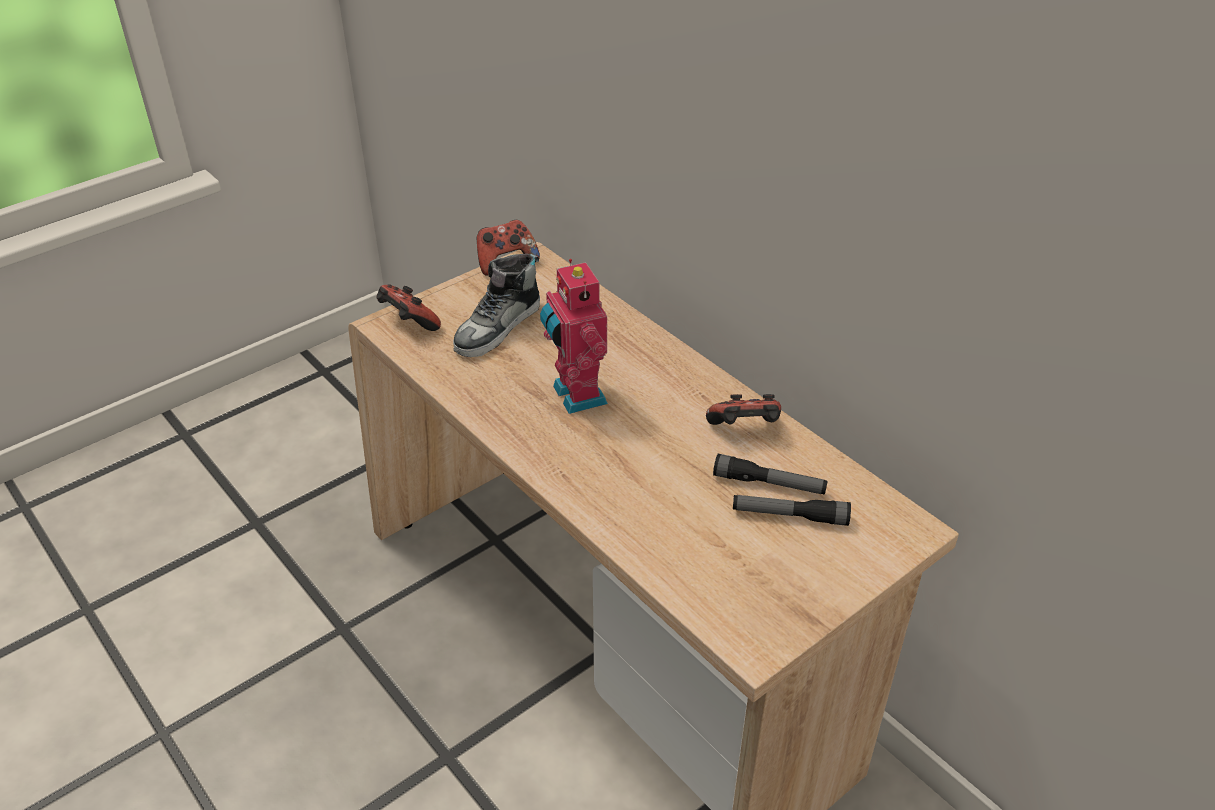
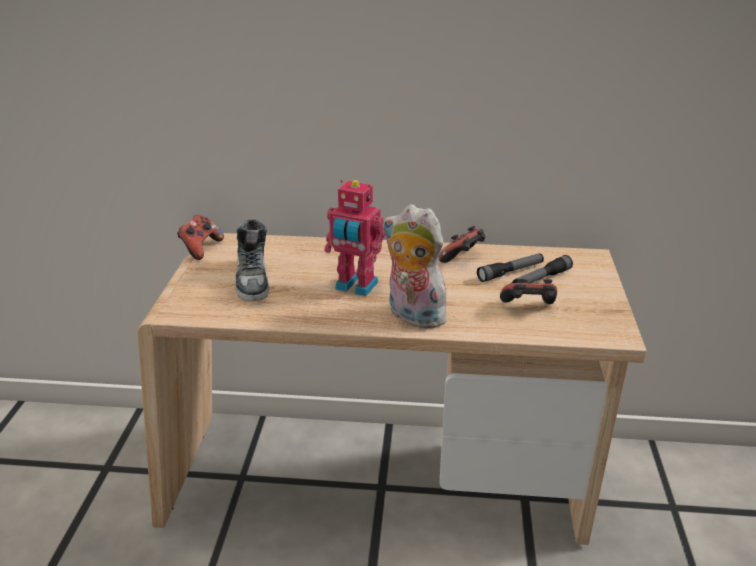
camera: 45 degrees left, 10 degrees down
game controller [376,284,441,331] -> game controller moved to [500,279,557,304]
none -> plush toy [383,204,449,329]

